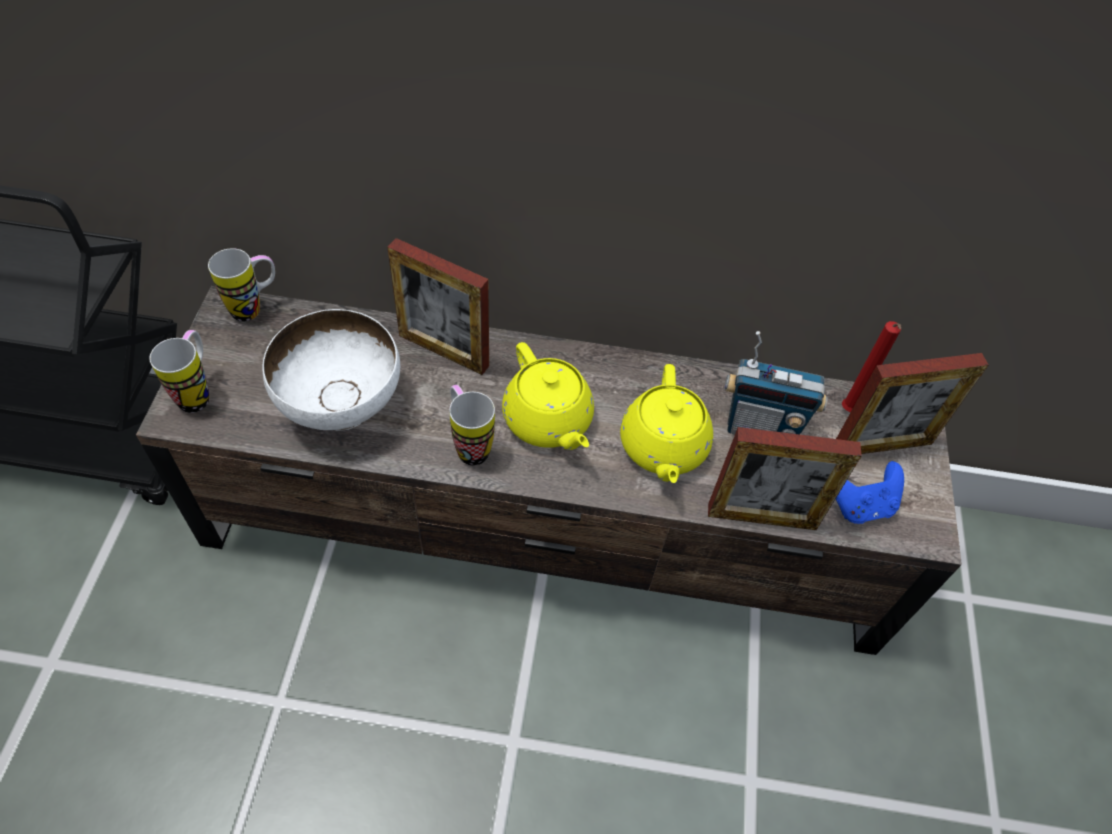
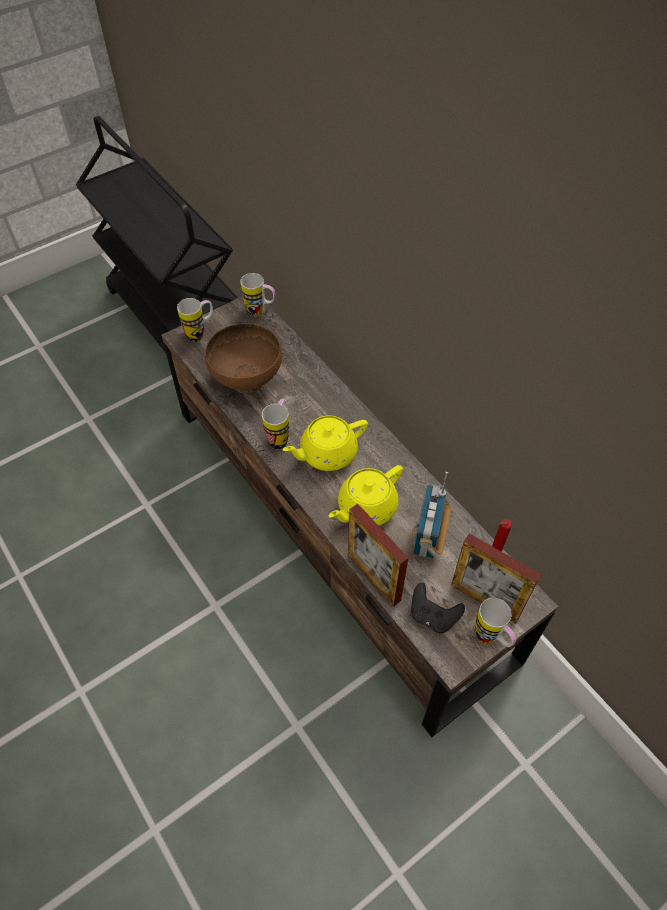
camera: 50 degrees right, 0 degrees up
white bowl [262,309,400,430] -> brown bowl [205,323,282,393]
picture frame [387,238,489,375] -> none
yellow teapot [502,342,594,450] -> yellow teapot turned 45 degrees clockwise [283,415,368,471]
radio [724,331,828,435] -> radio turned 45 degrees clockwise [411,472,451,558]
blue game controller [836,461,904,524] -> black game controller [411,583,465,633]
none -> mug [475,598,516,647]

